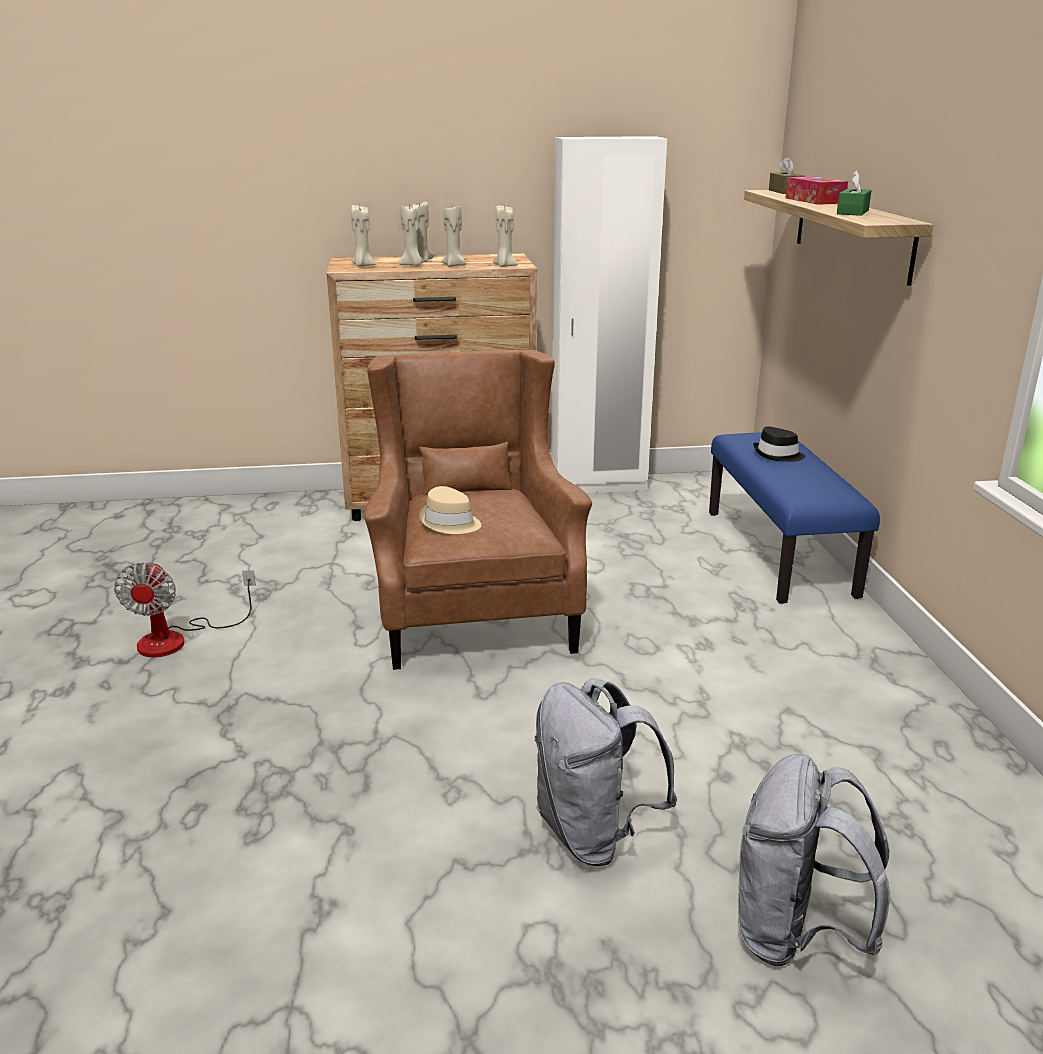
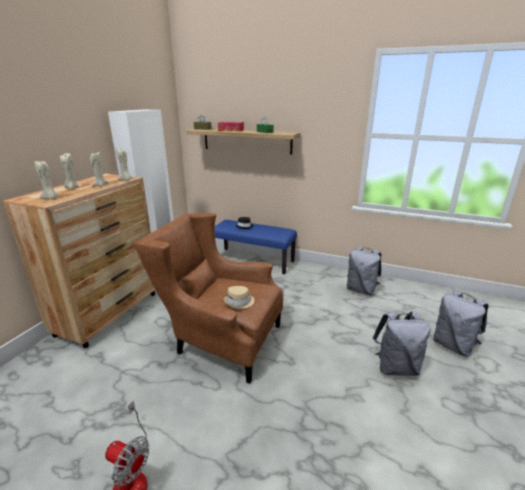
camera: 60 degrees left, 0 degrees up
beige candle [398,204,424,266] -> none
none -> grey backpack [347,247,381,295]

